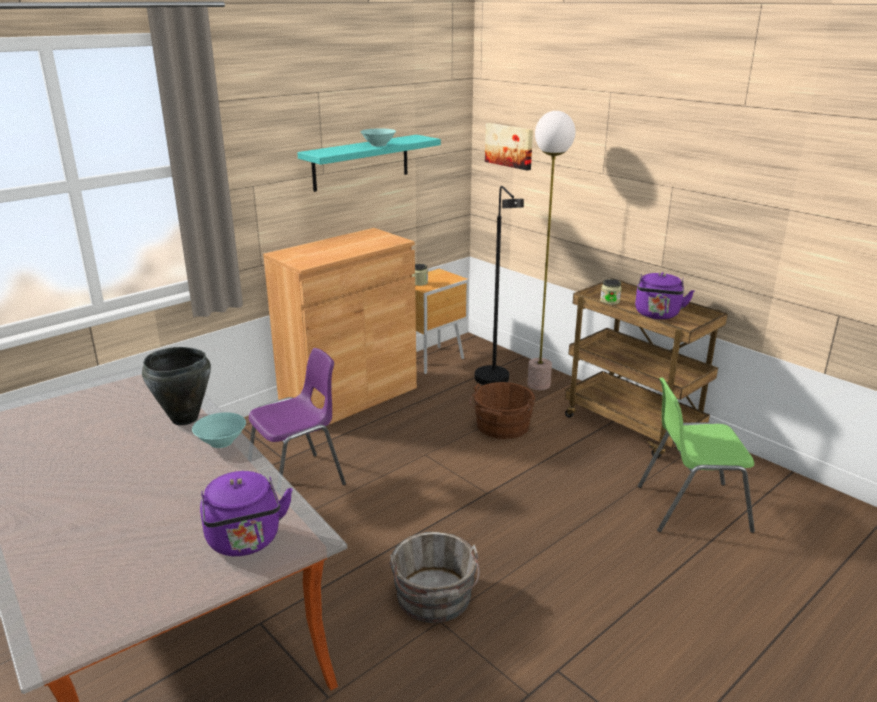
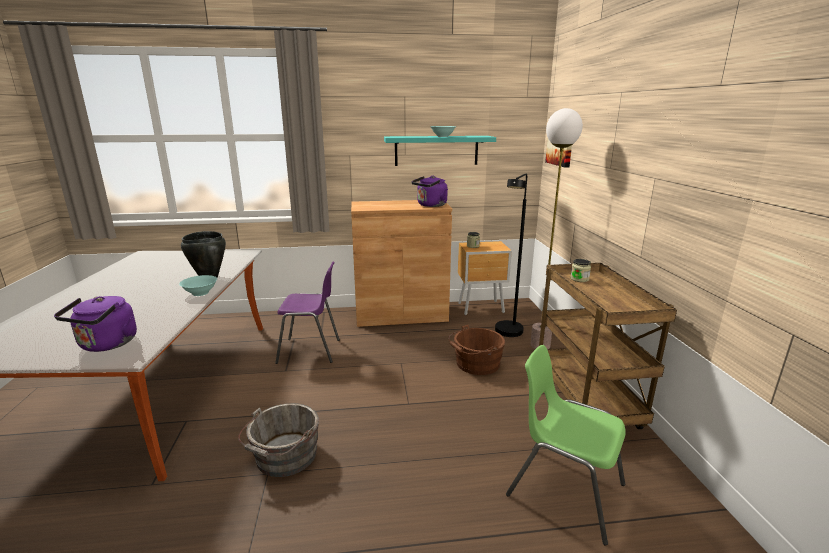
camera: 35 degrees right, 5 degrees down
purple kettle [635,272,694,320] -> purple kettle moved to [411,176,448,207]

